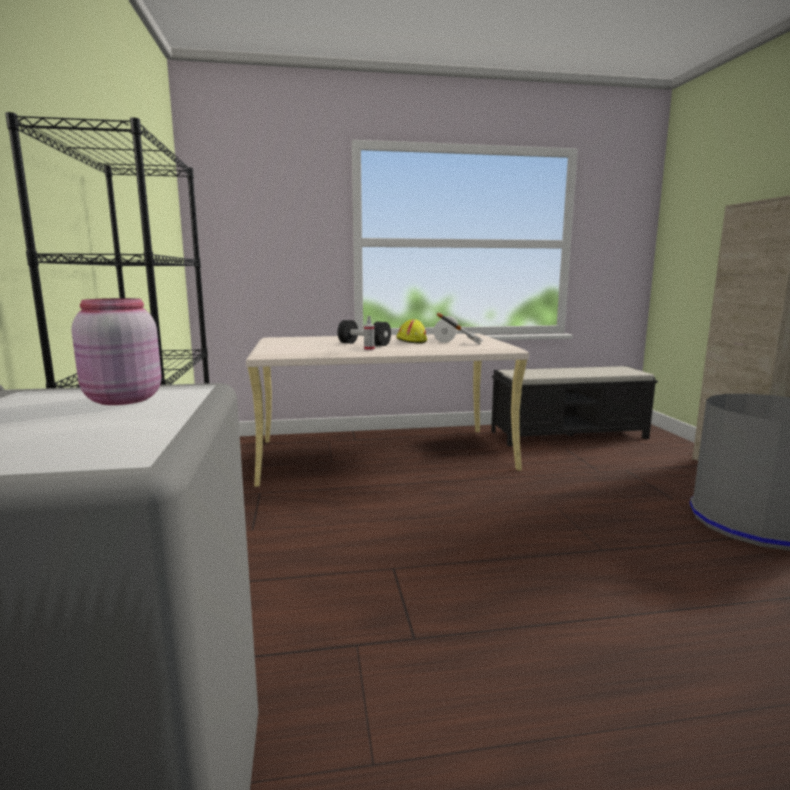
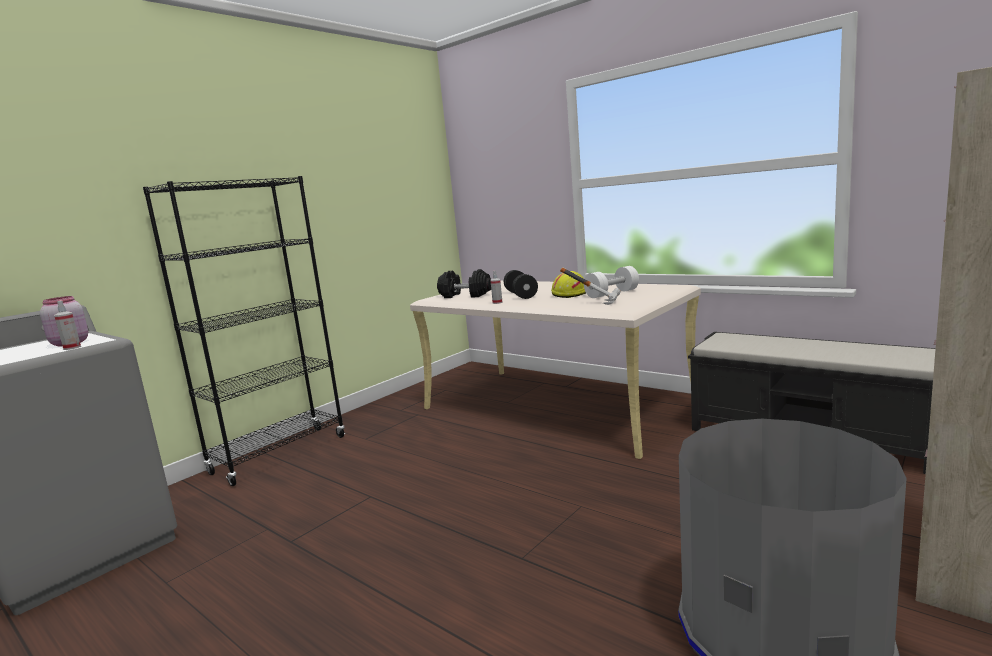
camera: 50 degrees right, 0 degrees up
none -> spray bottle [54,300,81,350]
none -> black dumbbell [437,269,491,298]

